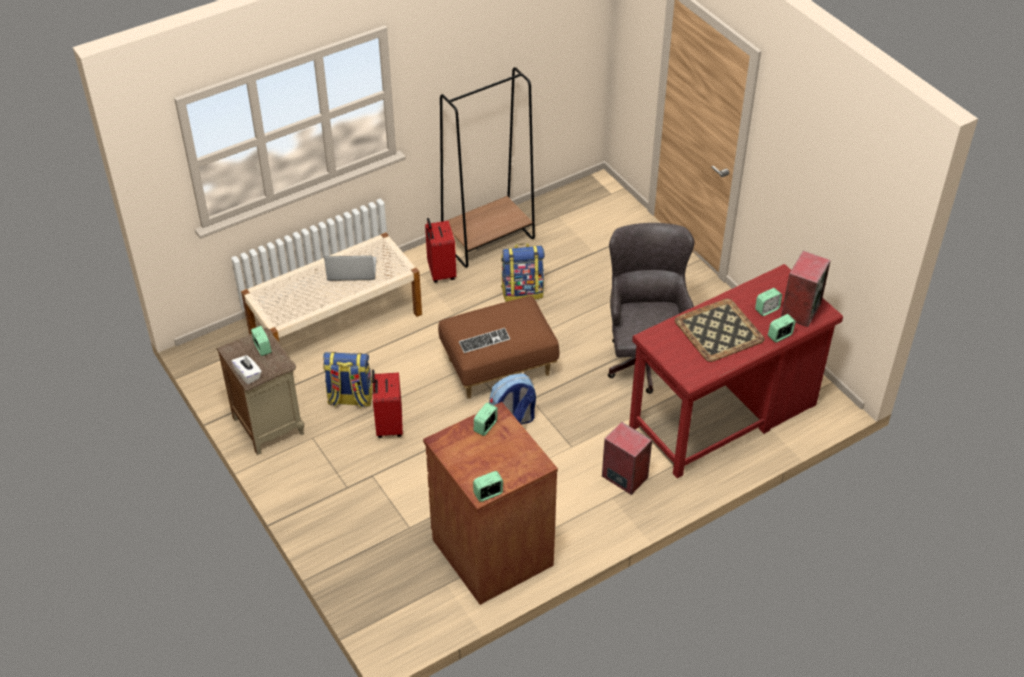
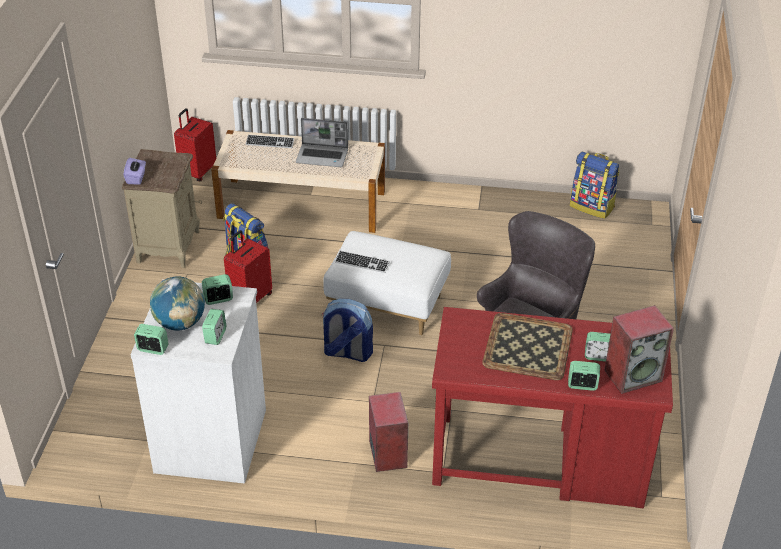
camera: 40 degrees right, 5 degrees down
white tissue box [231,355,262,384] -> purple tissue box [123,158,146,184]
alarm clock [251,326,272,356] -> alarm clock moved to [202,309,226,345]
laptop [324,256,376,281] -> laptop turned 150 degrees clockwise [295,118,348,167]
brown dresser [423,402,558,605] -> white dresser [130,279,266,484]
red suitcase [425,218,456,283] -> red suitcase moved to [174,108,216,181]
brown ottoman [438,296,560,399] -> white ottoman [323,231,451,335]
clothes rack [440,67,535,268] -> none
backpack [501,243,544,302] -> backpack moved to [570,151,620,219]
none -> globe [150,277,205,331]
none -> keyboard [246,135,294,148]

